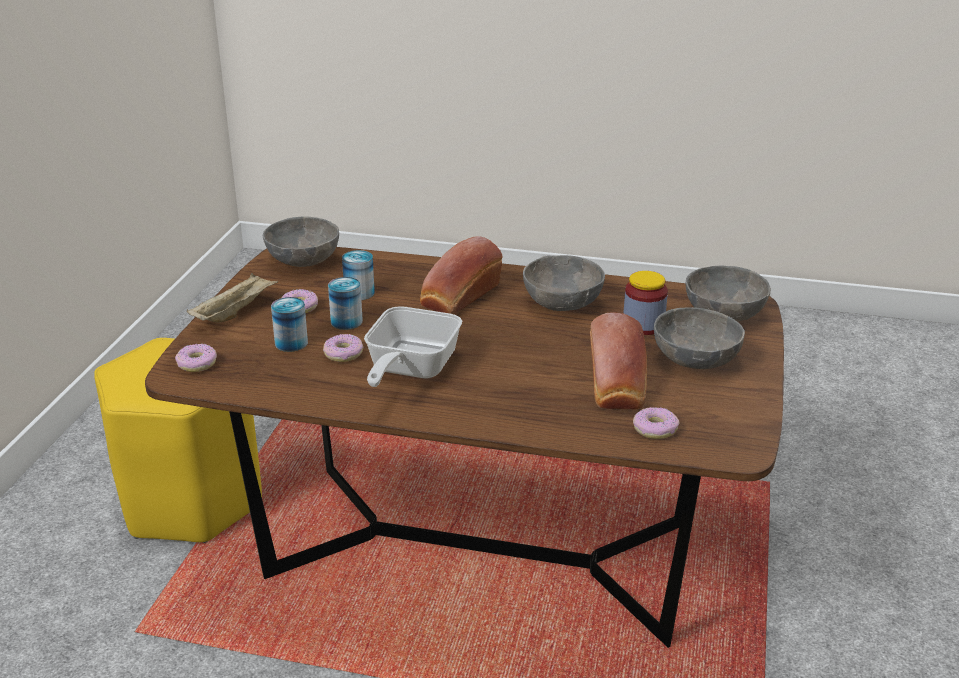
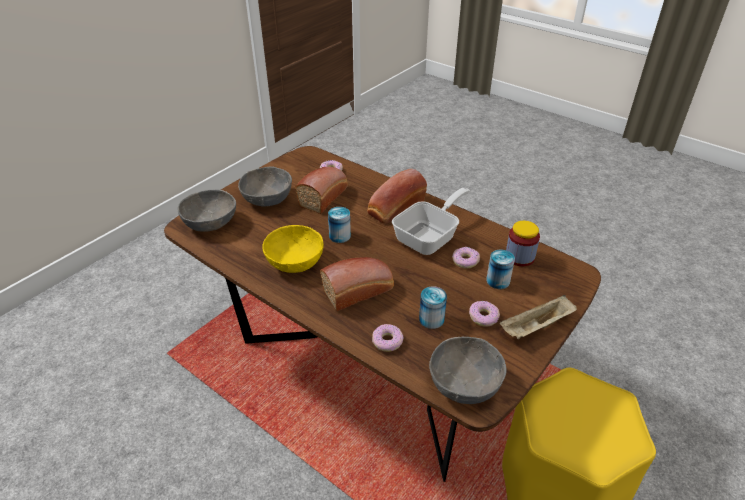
camera: 155 degrees left, 10 degrees up
donut [175,343,217,372] -> donut moved to [372,324,404,352]
can [328,277,363,330] -> can moved to [328,207,351,243]
grey bowl [523,255,605,311] -> yellow bowl [262,225,324,273]
jar [623,271,668,335] -> jar moved to [506,221,540,266]
none -> bread [367,169,427,224]

